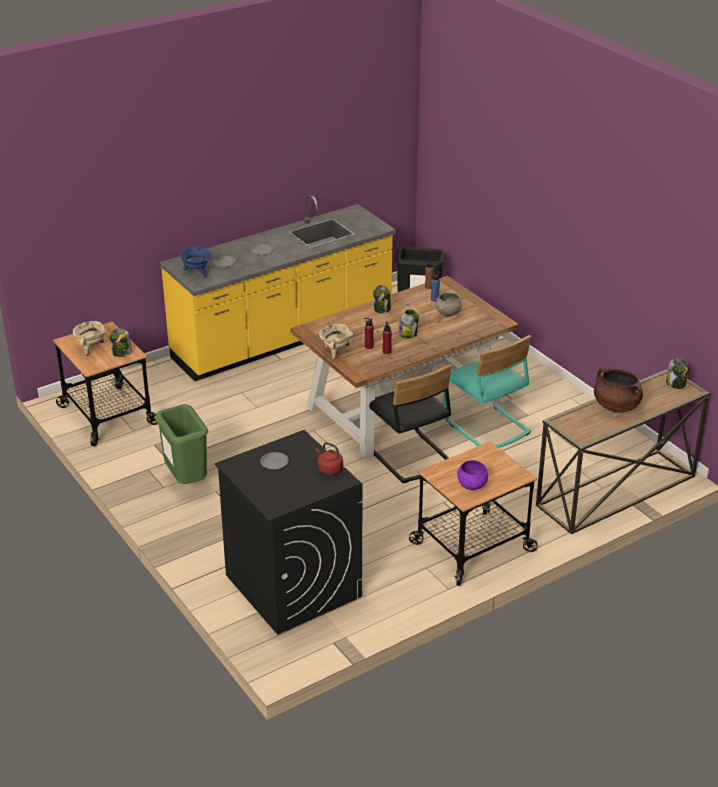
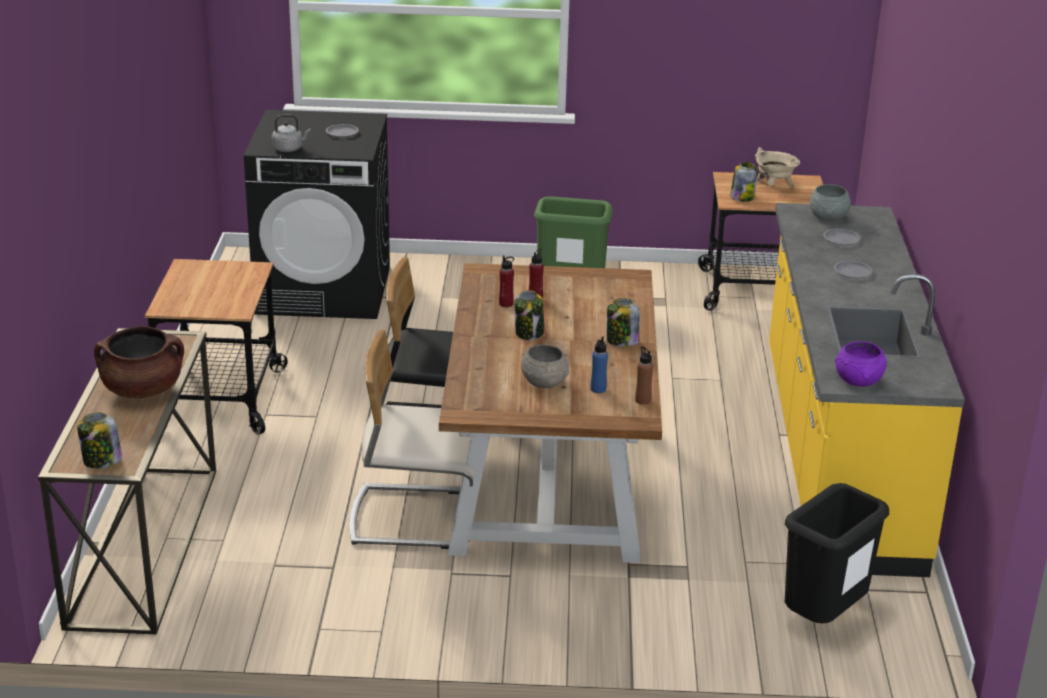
camera: 125 degrees right, 5 degrees down
blue cooking pot [179,243,211,277] -> grey bowl [810,184,851,221]
red kettle [316,442,343,475] -> grey kettle [272,114,311,152]
beige cooking pot [319,324,353,360] -> none
turquoise chair [443,335,531,448] -> beige chair [350,330,476,549]
purple bowl [457,460,488,490] -> purple bowl moved to [835,341,887,387]

